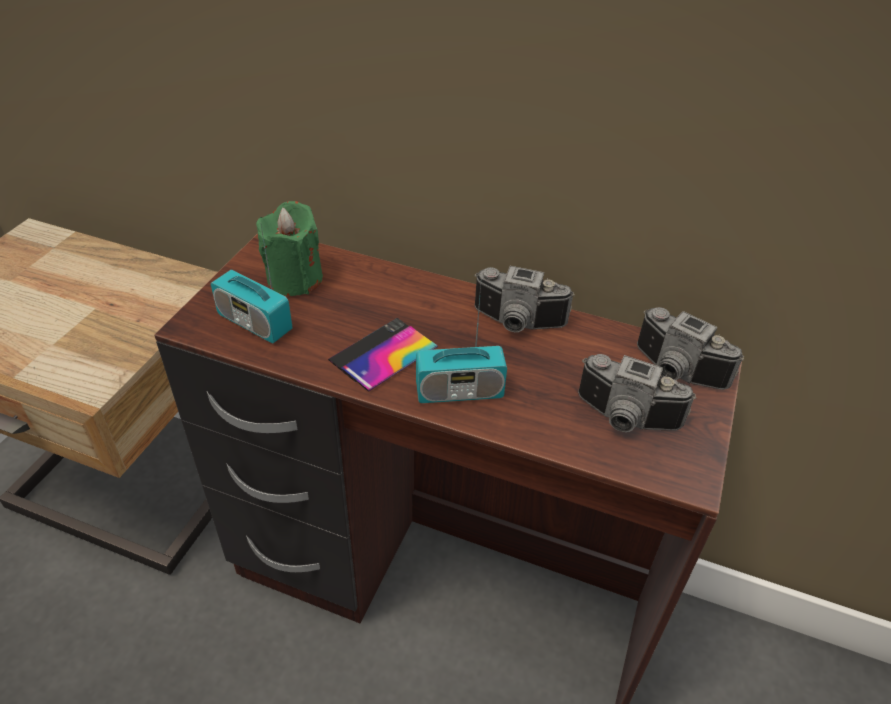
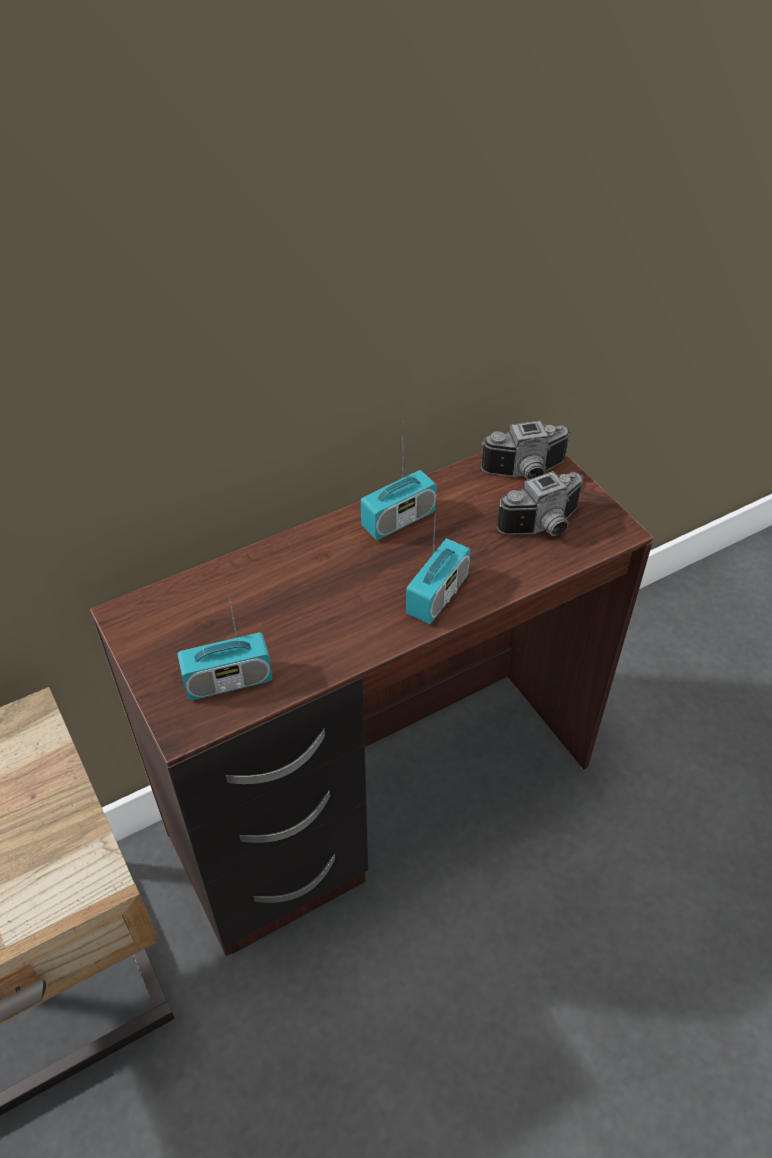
camera: 50 degrees left, 5 degrees up
green candle [256,201,323,296] -> none
phone [328,318,438,392] -> none
camera [474,266,575,332] -> radio [361,421,437,540]

